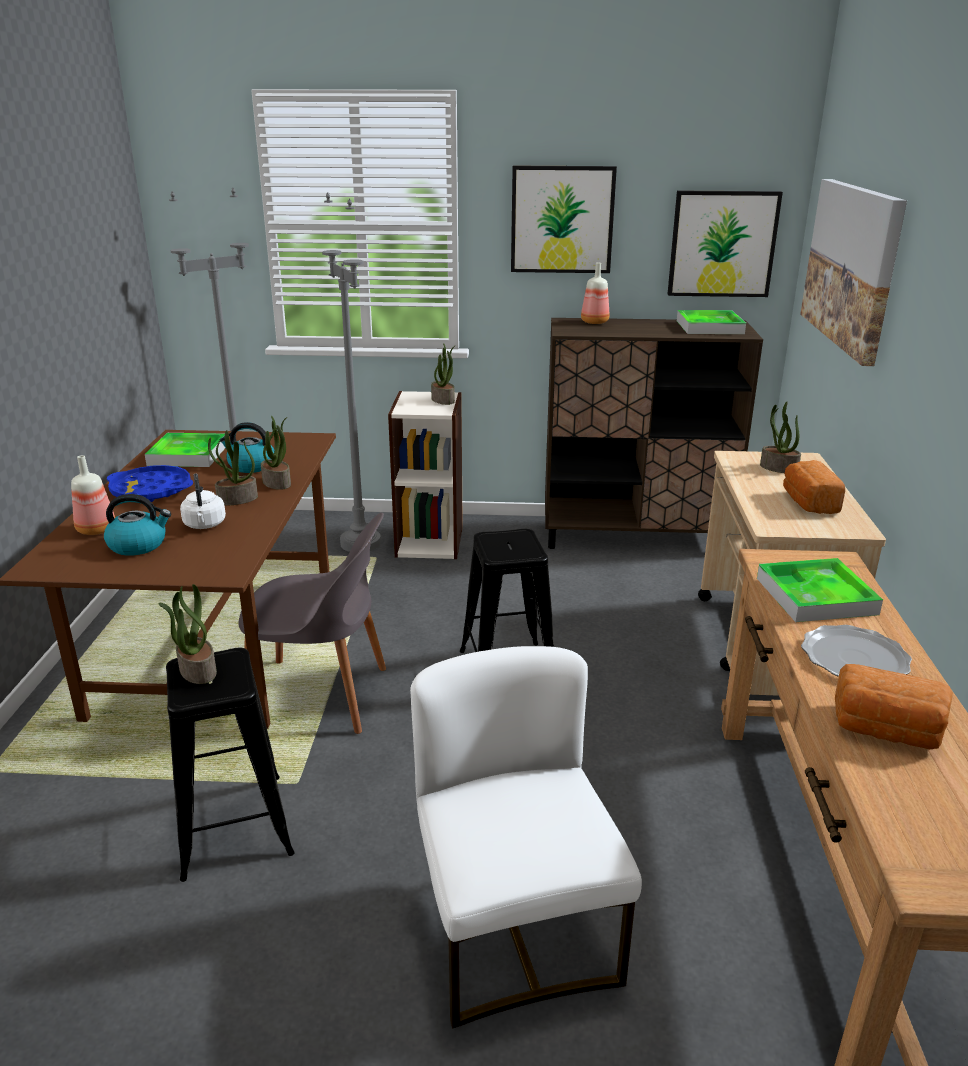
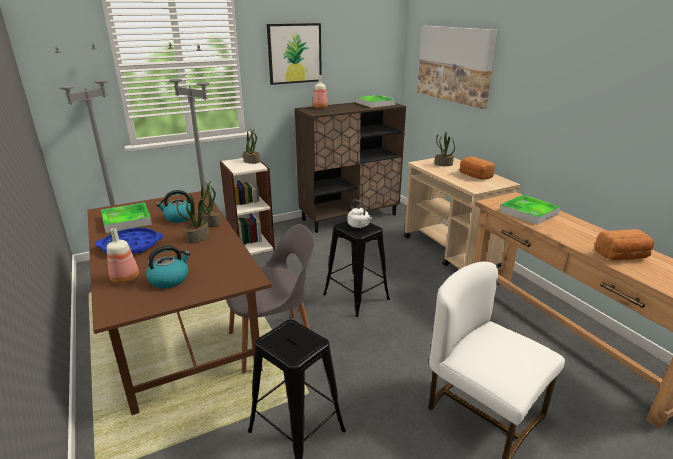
camera: 30 degrees left, 0 degrees up
potted plant [158,584,217,684] -> none
white kettle [180,474,226,529] -> white kettle moved to [348,199,372,228]
picture [667,190,783,297] -> none
plate [801,625,912,677] -> none

